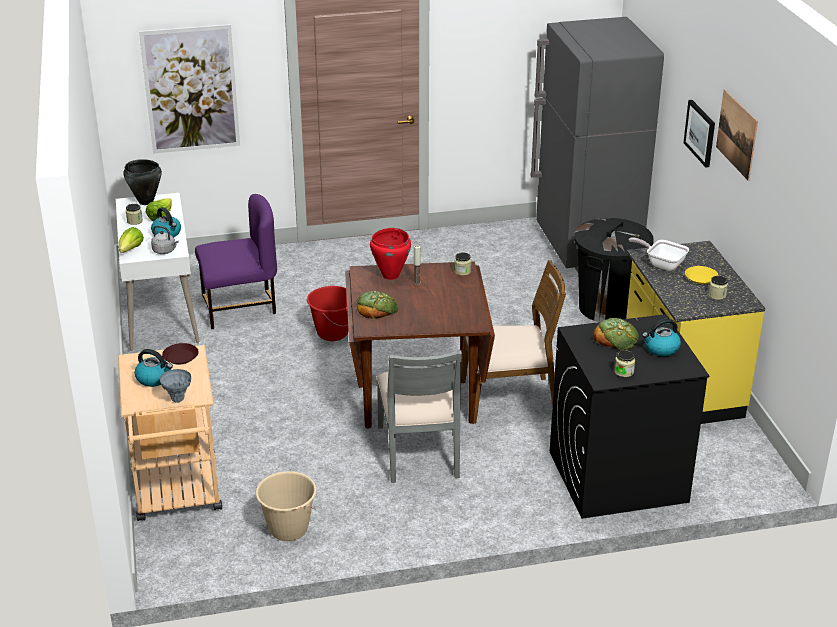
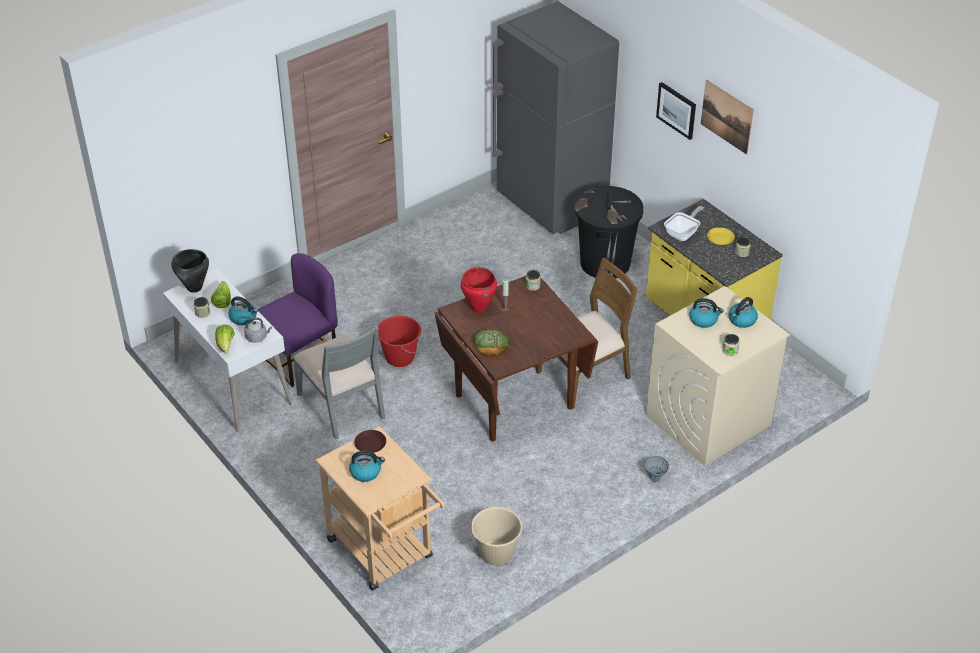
camera: 25 degrees left, 10 degrees up
picture [139,24,240,154] -> none
grey vase [160,369,191,402] -> grey vase moved to [644,456,669,482]
grey chair [377,350,462,483] -> grey chair moved to [293,326,385,439]
black washing machine [550,314,709,519] -> beige washing machine [646,286,790,466]
bread [593,318,639,350] -> kettle [689,298,724,328]
frying pan [629,238,689,271] -> frying pan turned 120 degrees clockwise [664,206,704,241]

